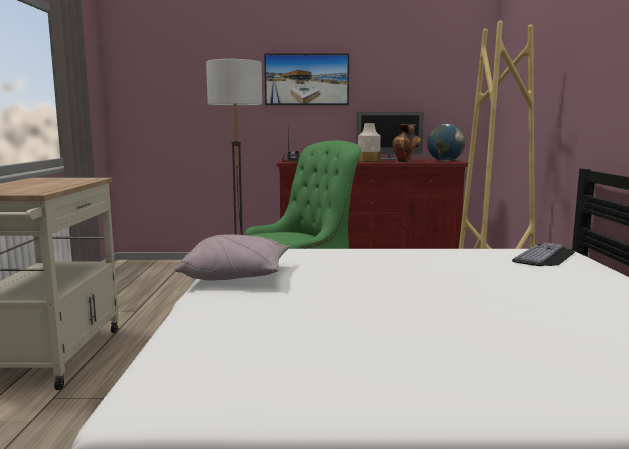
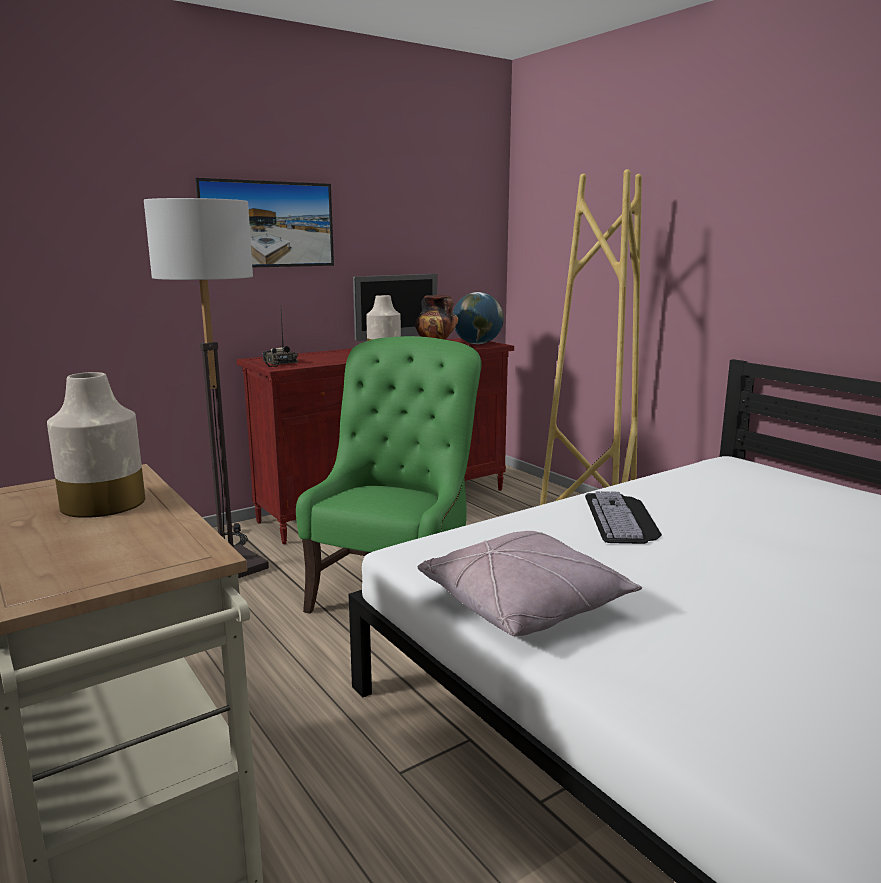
camera: 35 degrees left, 5 degrees up
keyboard [512,243,575,266] -> keyboard moved to [585,491,662,544]
none -> beige vase [47,372,145,518]

